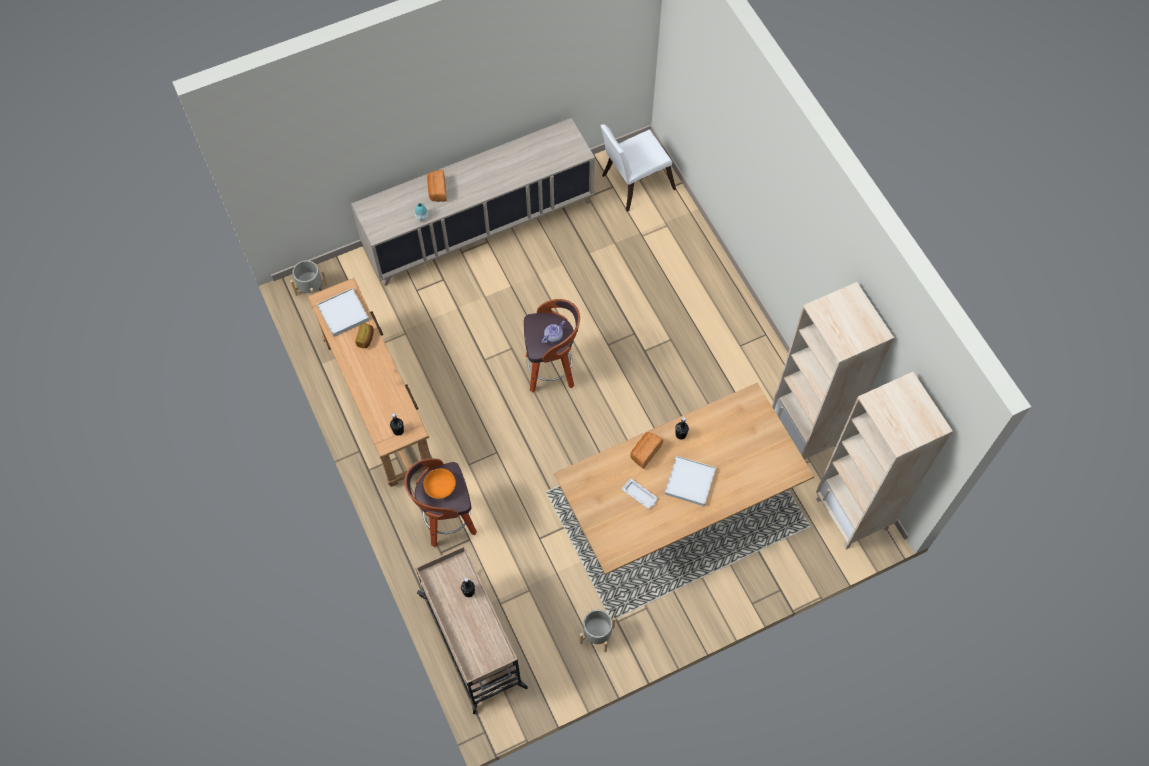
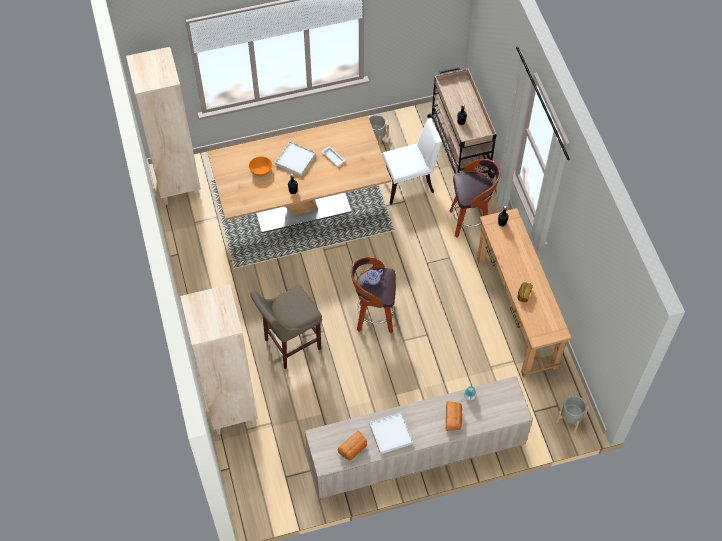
camera: 170 degrees left, 5 degrees down
white tray [317,288,369,337] -> white tray moved to [369,412,413,454]
orange bowl [423,469,456,499] -> orange bowl moved to [249,156,272,176]
white chair [600,124,676,211] -> white chair moved to [382,118,442,205]
bread [630,432,663,469] -> bread moved to [338,430,367,460]
beige bookcase [772,282,894,460] -> beige bookcase moved to [180,284,258,435]
none -> beige stool [250,285,322,369]

